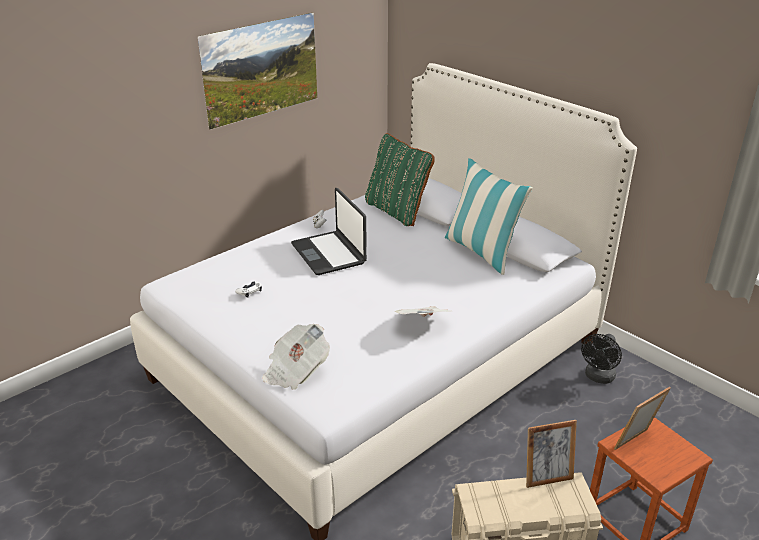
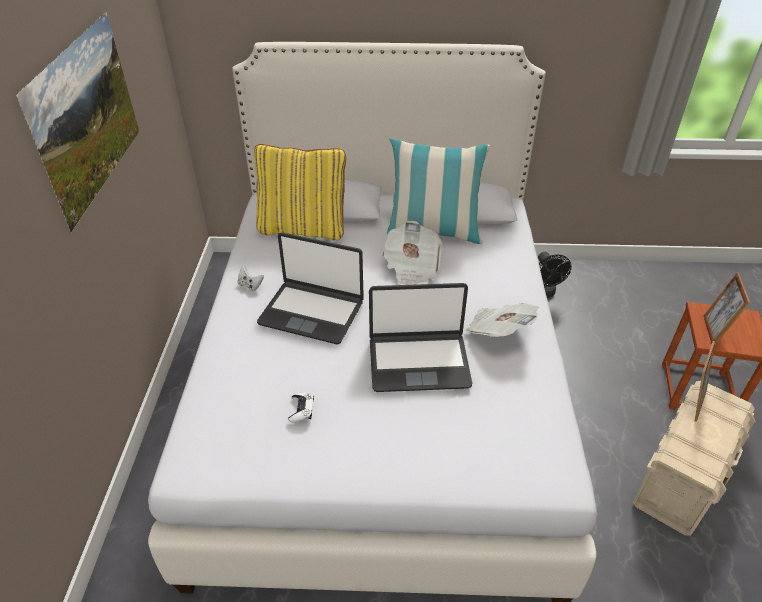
camera: 45 degrees left, 10 degrees up
newspaper [262,324,330,390] -> newspaper moved to [382,221,442,285]
green pillow [365,133,434,226] -> yellow pillow [254,144,346,240]
none -> laptop [369,283,472,392]

